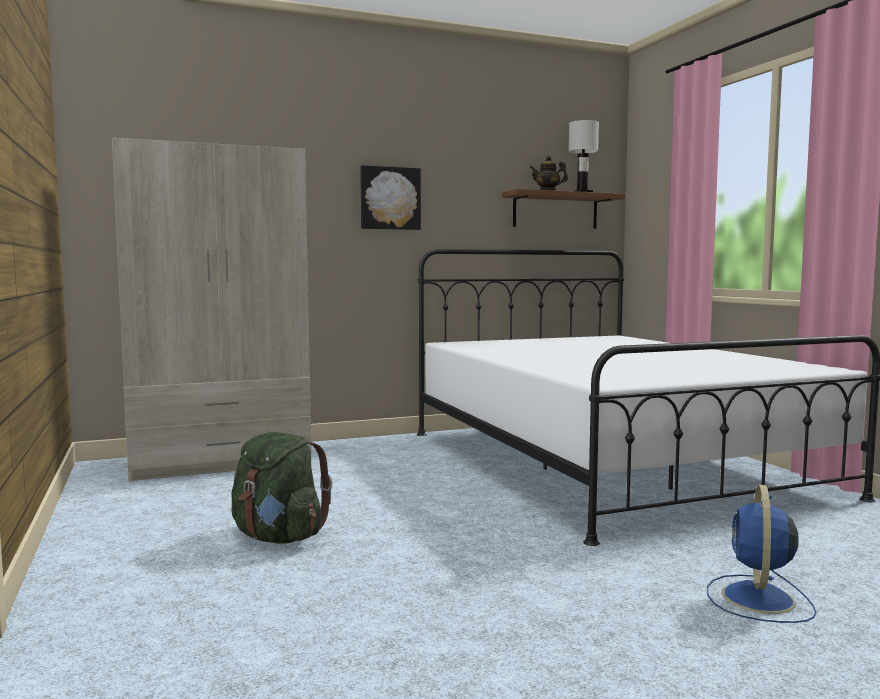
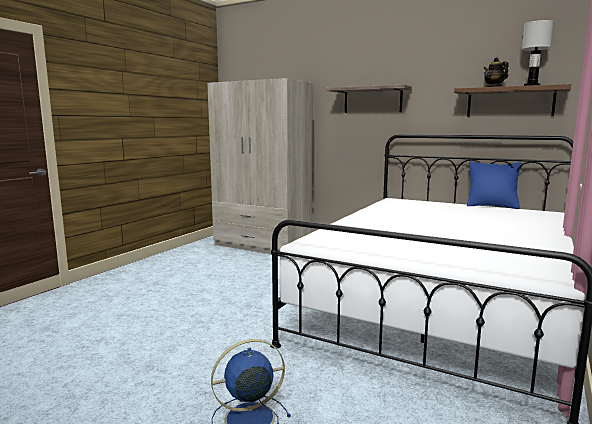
camera: 50 degrees right, 5 degrees up
green backpack [231,432,332,544] -> none
picture [360,165,421,230] -> shelf [327,85,412,113]
none -> blue pillow [467,161,522,209]

